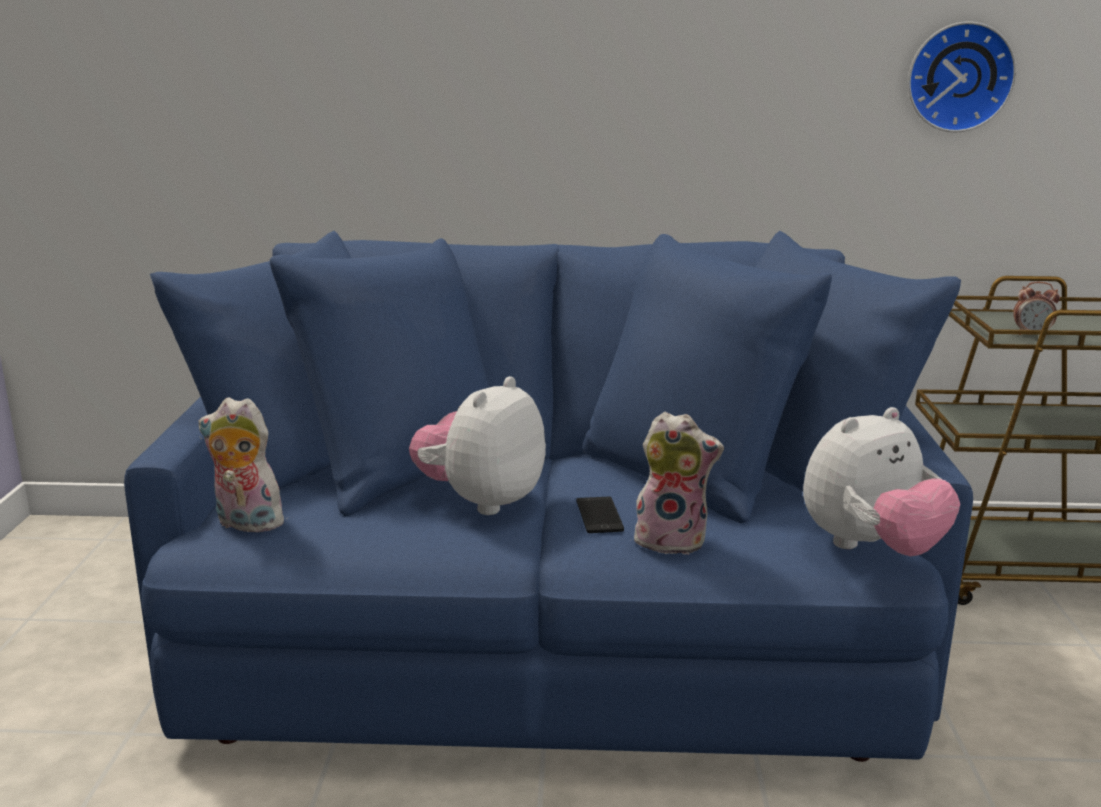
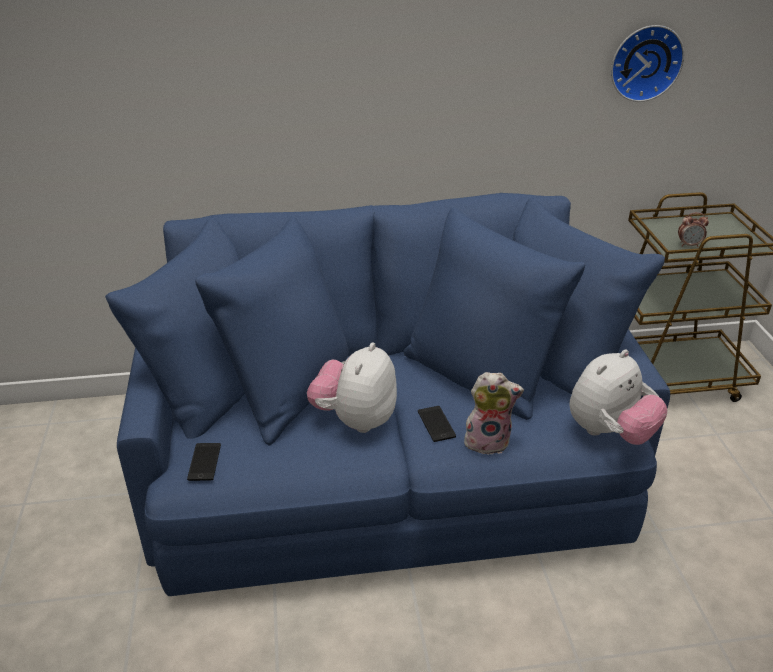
camera: 10 degrees left, 15 degrees up
plush toy [199,397,292,532] -> phone [187,443,221,481]

